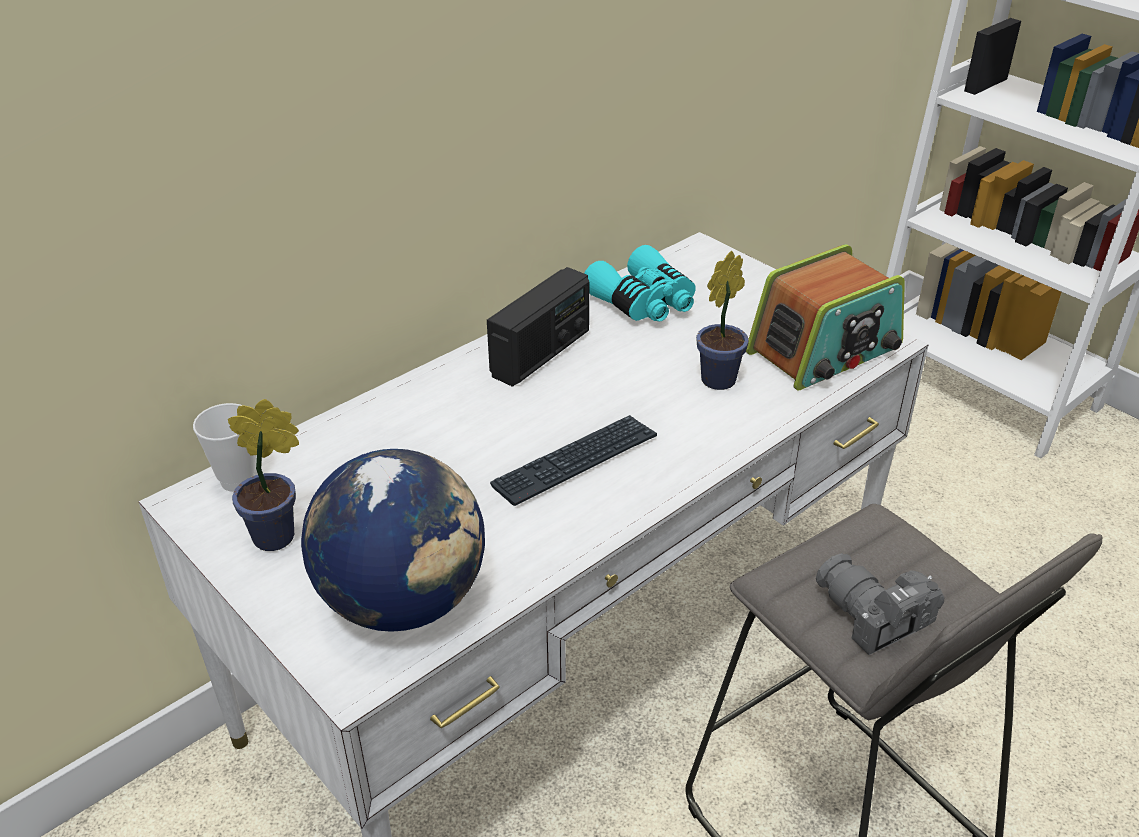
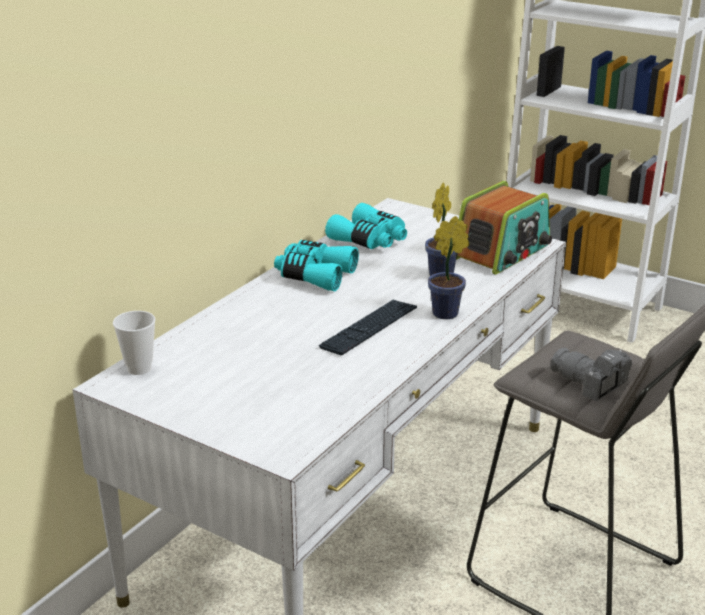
camera: 15 degrees left, 10 degrees down
potted plant [228,399,299,551] -> potted plant moved to [428,216,469,319]
globe [301,449,485,632] -> none
radio [487,267,589,387] -> turquoise binoculars [274,240,359,291]

